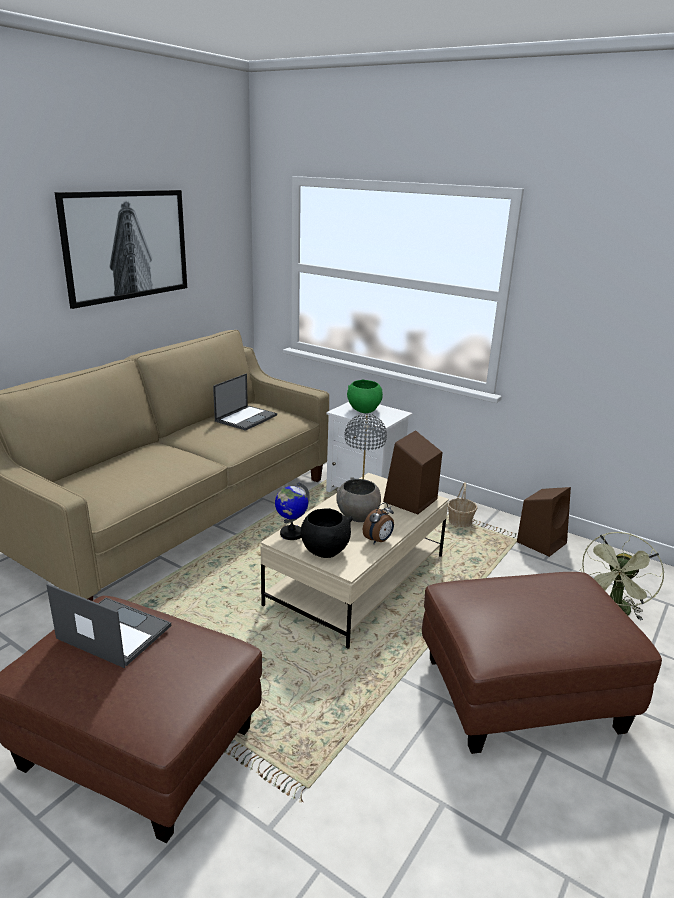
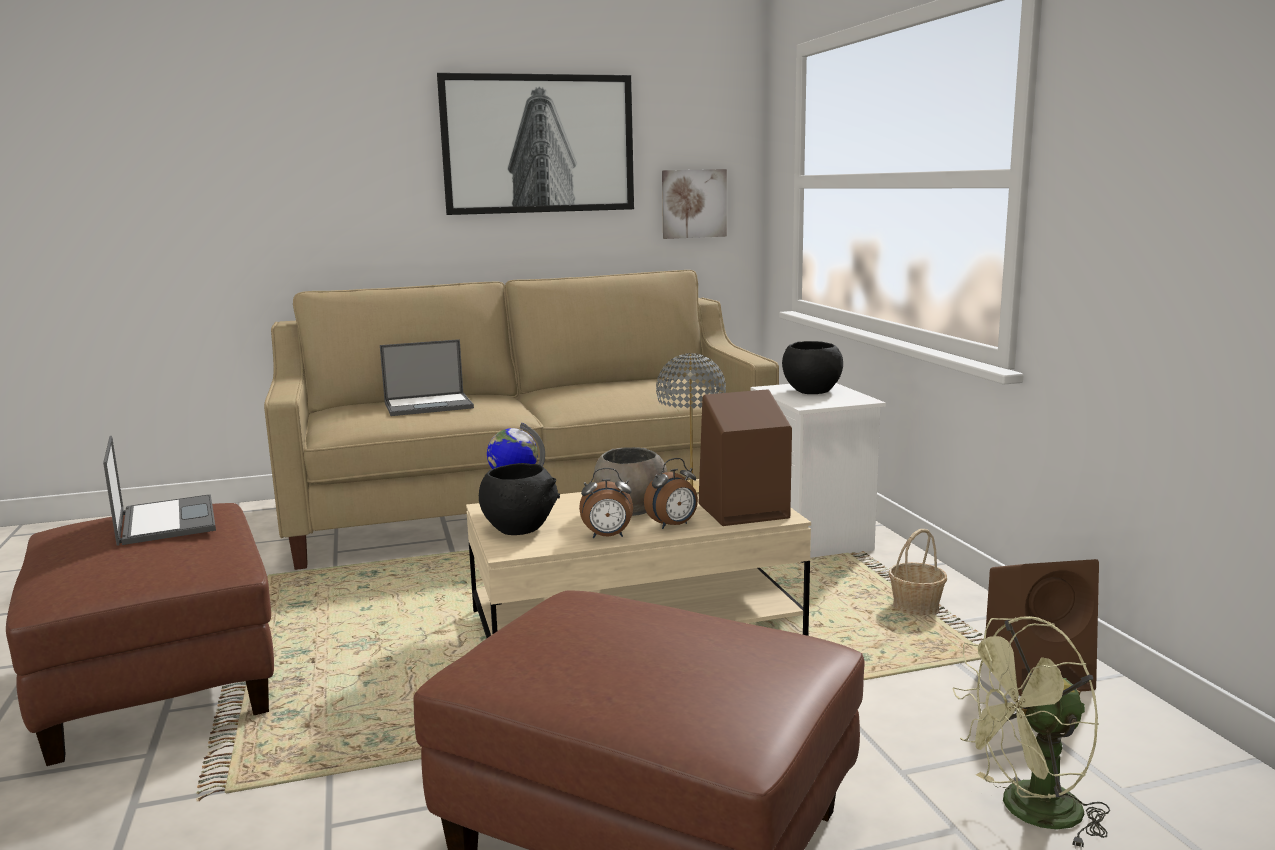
camera: 40 degrees right, 10 degrees down
laptop [213,373,277,431] -> laptop moved to [380,339,474,416]
green bowl [347,379,383,413] -> black bowl [782,341,843,394]
none -> alarm clock [644,458,698,529]
none -> picture [662,169,727,239]

